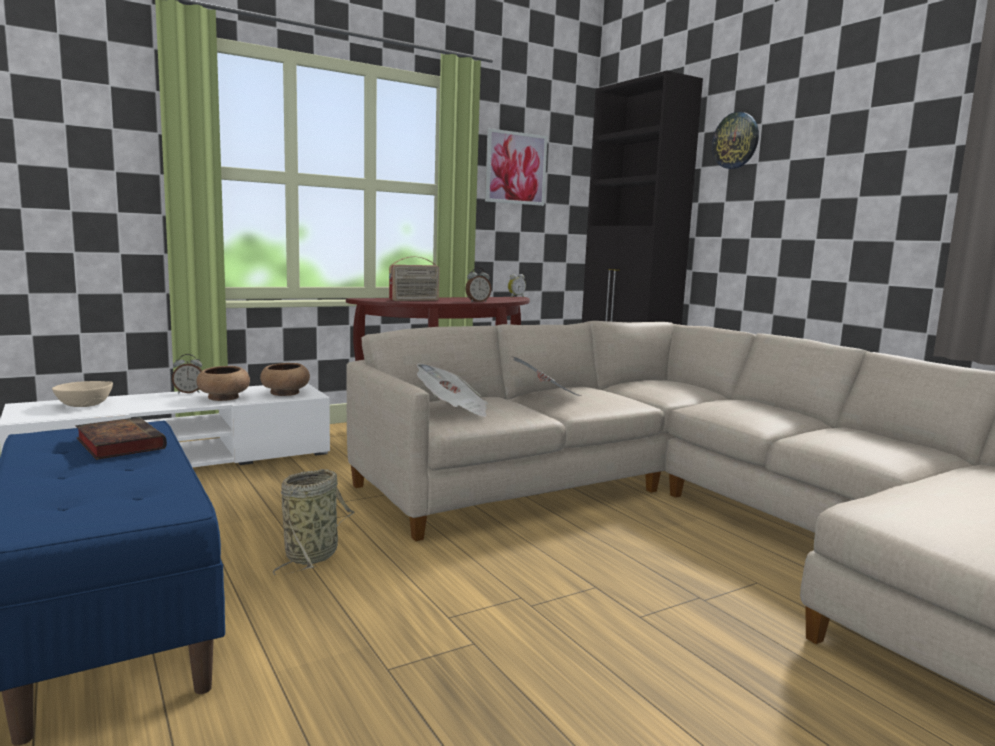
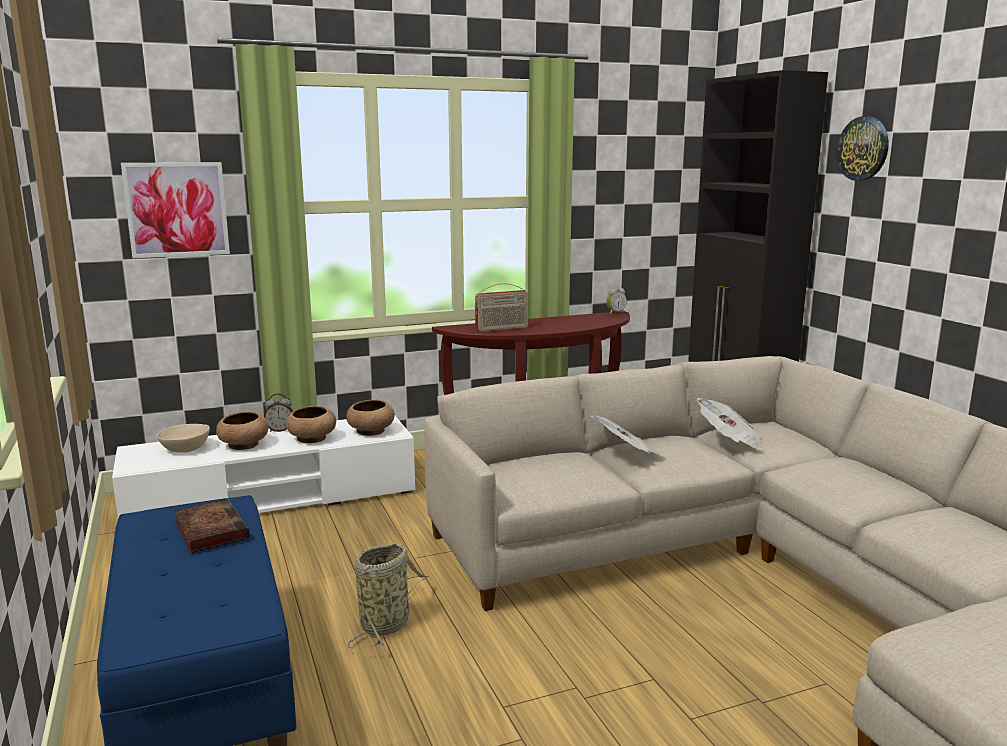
camera: 10 degrees right, 5 degrees up
newspaper [417,363,488,417] -> newspaper moved to [697,398,763,451]
alarm clock [466,267,491,302] -> none
picture [485,128,548,206] -> picture moved to [121,162,230,258]
none -> brown bowl [216,412,269,450]

